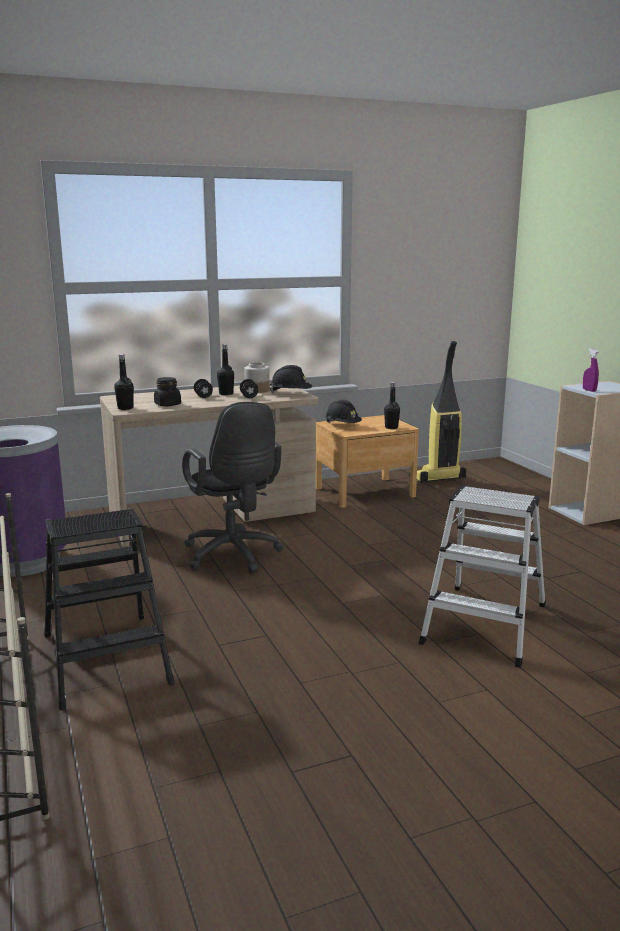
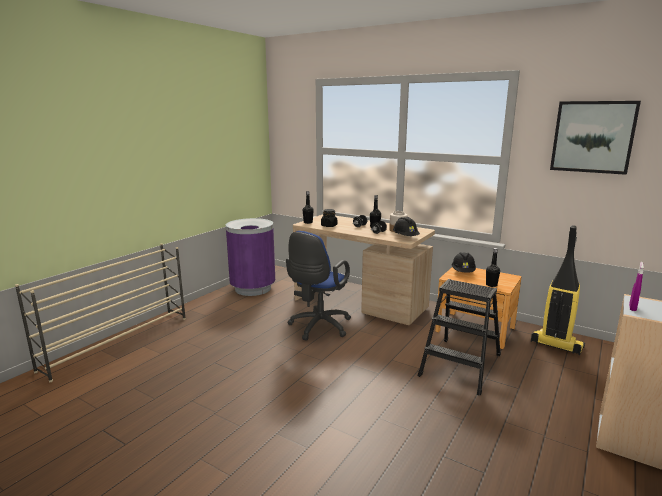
camera: 55 degrees right, 0 degrees up
black step ladder [44,508,175,710] -> black step ladder moved to [418,279,501,396]
black office chair [182,402,284,573] -> blue office chair [286,231,351,341]
white step ladder [419,485,546,667] -> none
none -> picture [550,101,641,175]

